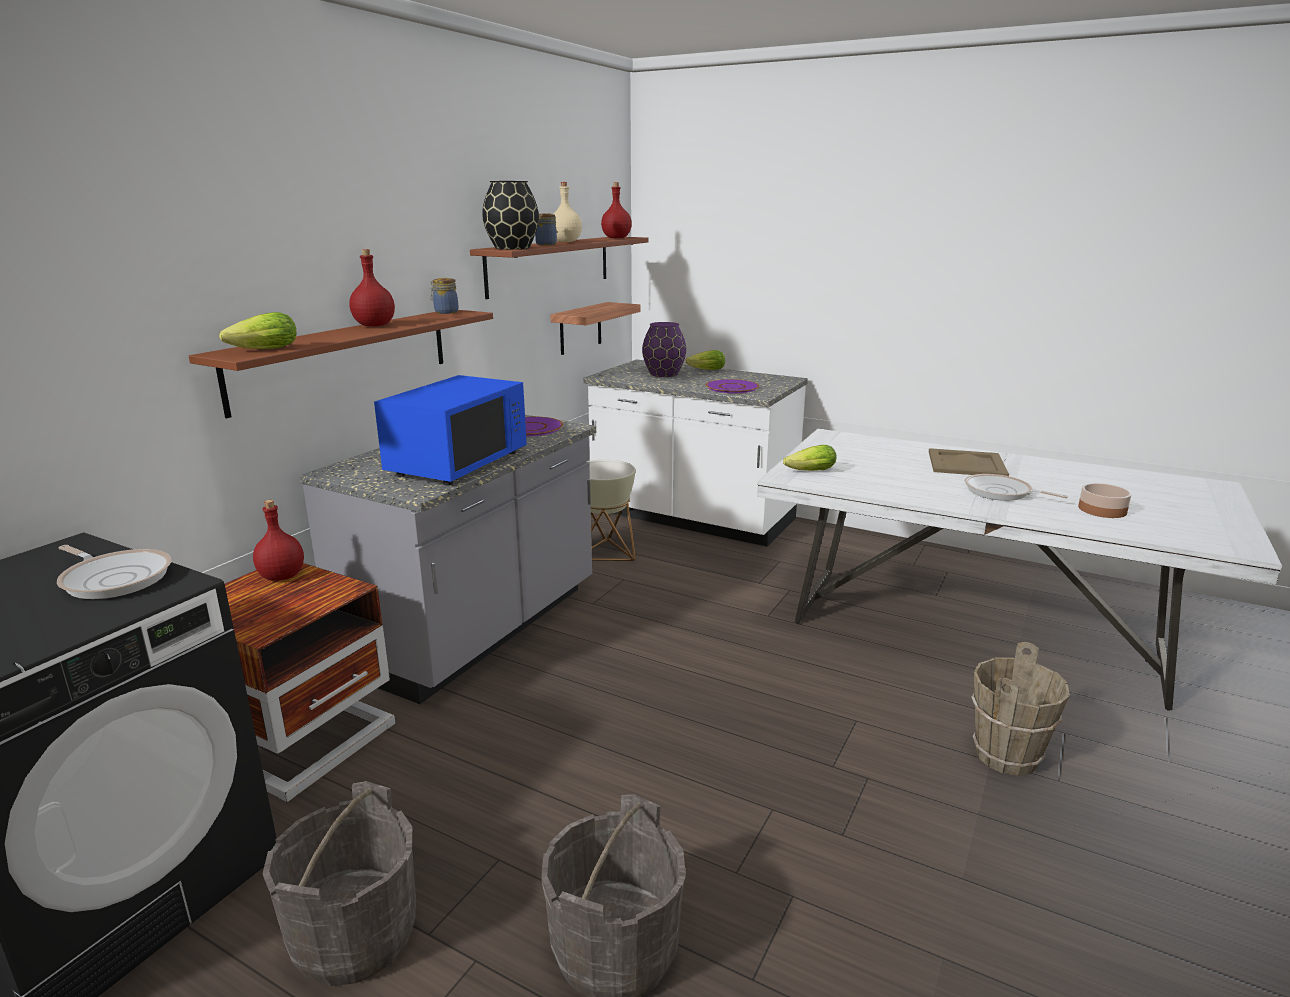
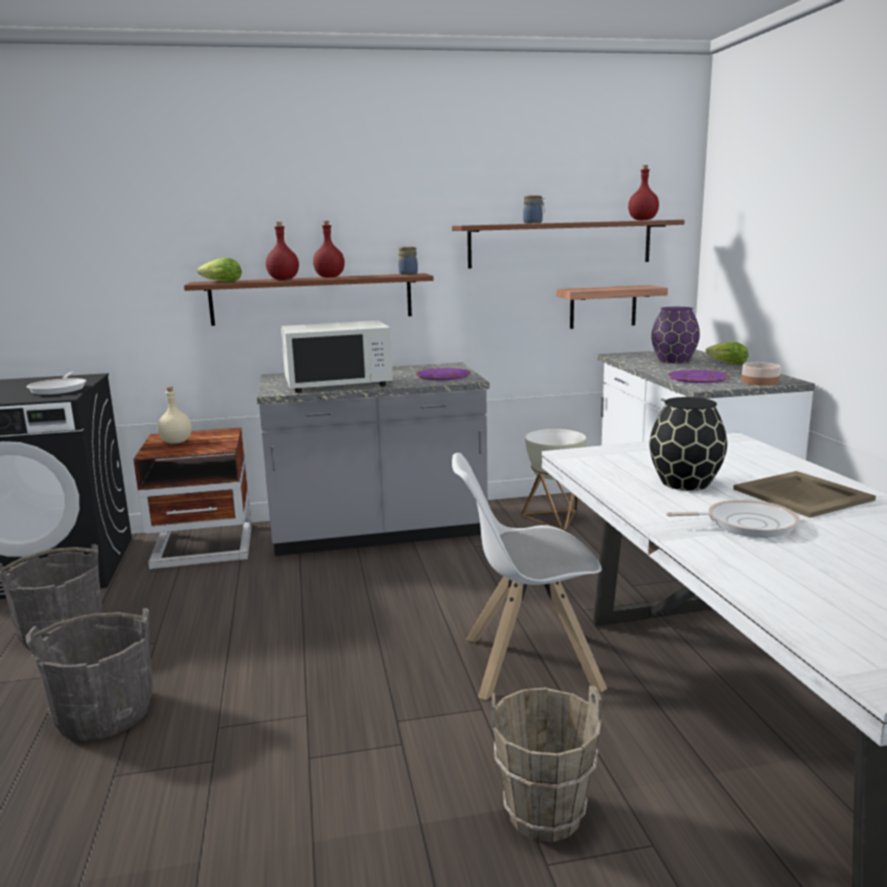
camera: 50 degrees right, 5 degrees down
red bottle [253,500,304,581] -> red bottle moved to [266,222,299,280]
blue microwave [374,375,527,485] -> white microwave [281,320,393,393]
black vase [482,181,539,249] -> black vase moved to [650,397,727,491]
beige bottle [554,182,582,242] -> beige bottle moved to [158,387,192,444]
lettuce [783,445,836,471] -> none
frying pan [965,474,1068,501] -> frying pan turned 90 degrees clockwise [666,500,800,538]
bowl [1078,483,1131,518] -> bowl moved to [742,362,781,386]
none -> chair [452,453,607,700]

